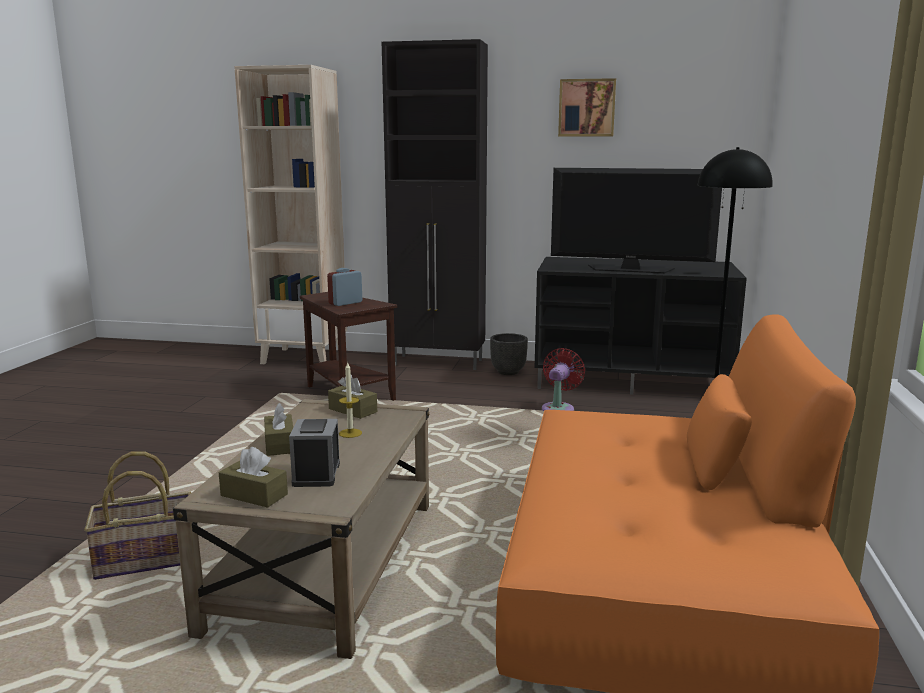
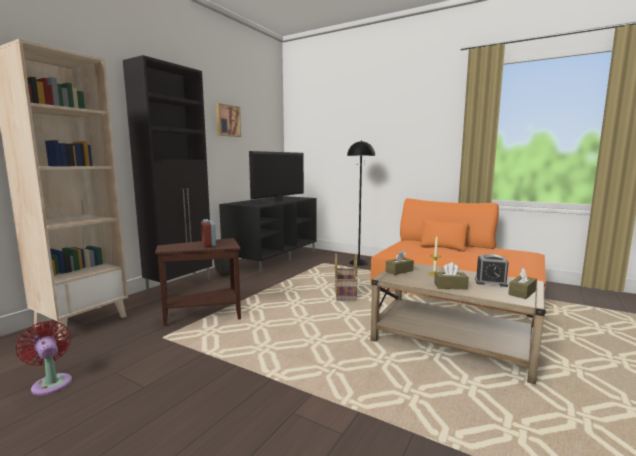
camera: 70 degrees left, 5 degrees down
basket [84,452,191,580] -> basket moved to [335,253,358,301]
red fan [542,348,585,411] -> red fan moved to [16,321,72,395]

